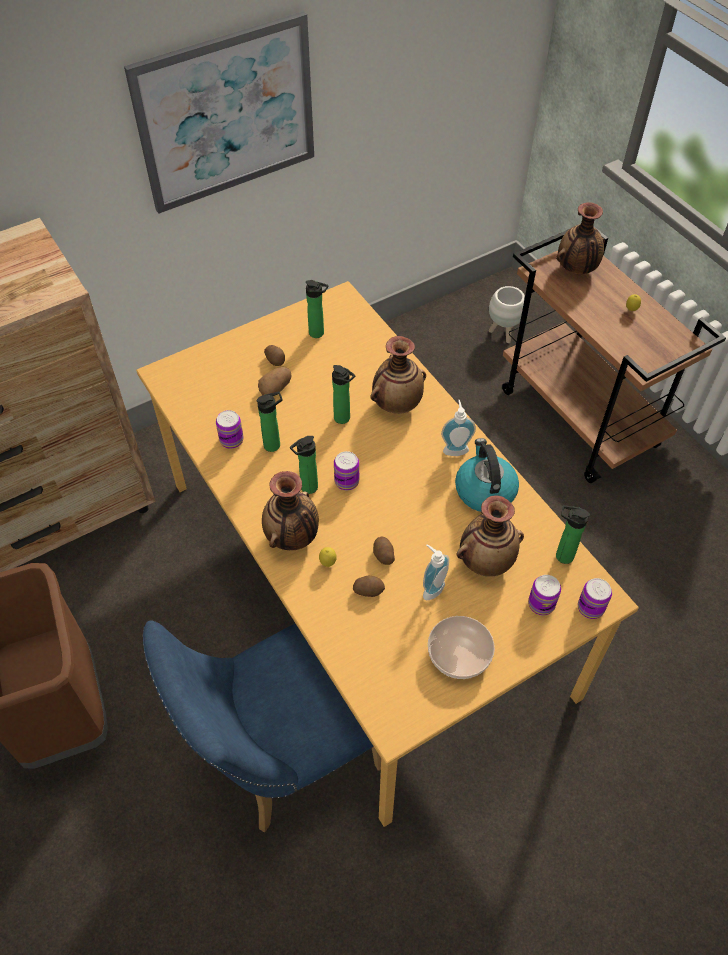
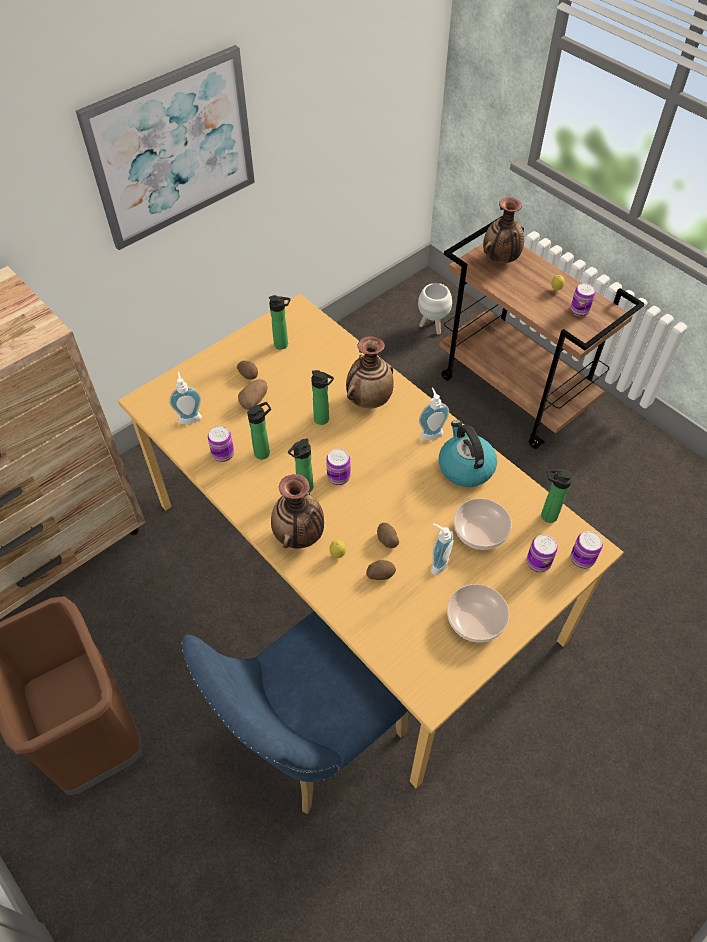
camera: 10 degrees left, 0 degrees up
vase [456,495,524,577] -> bowl [454,498,511,550]
none -> soap dispenser [169,372,202,424]
none -> can [571,283,596,316]

